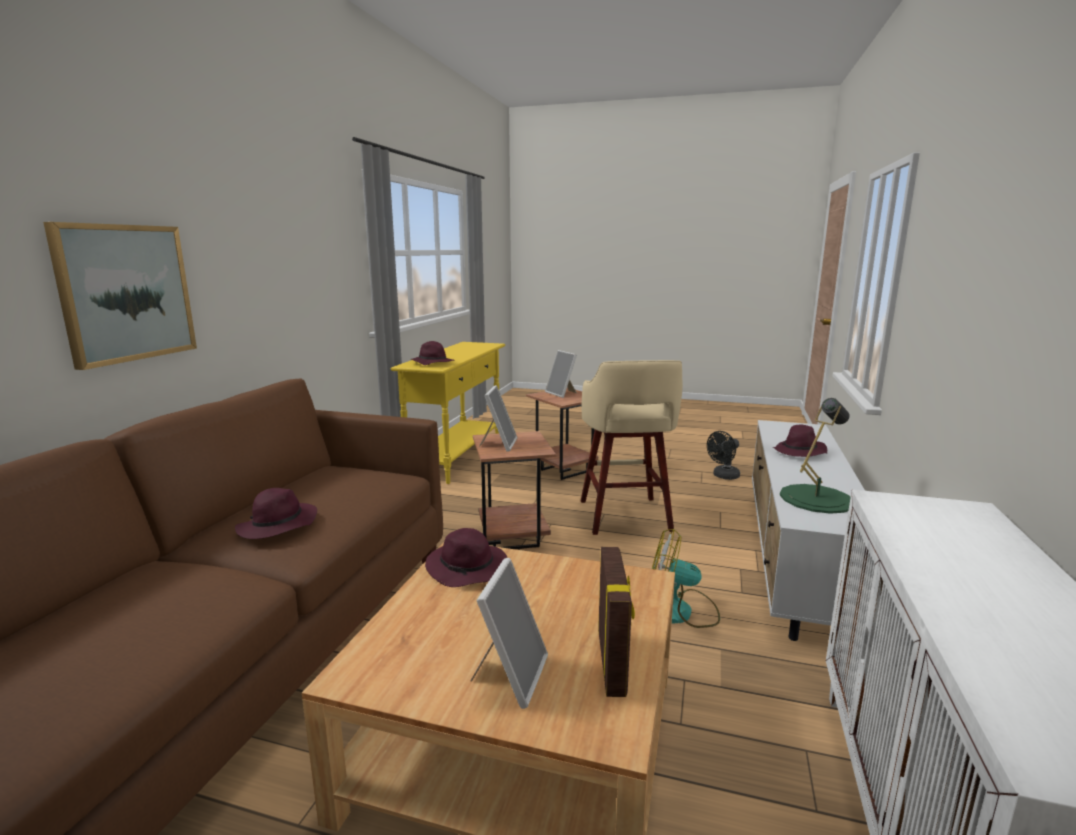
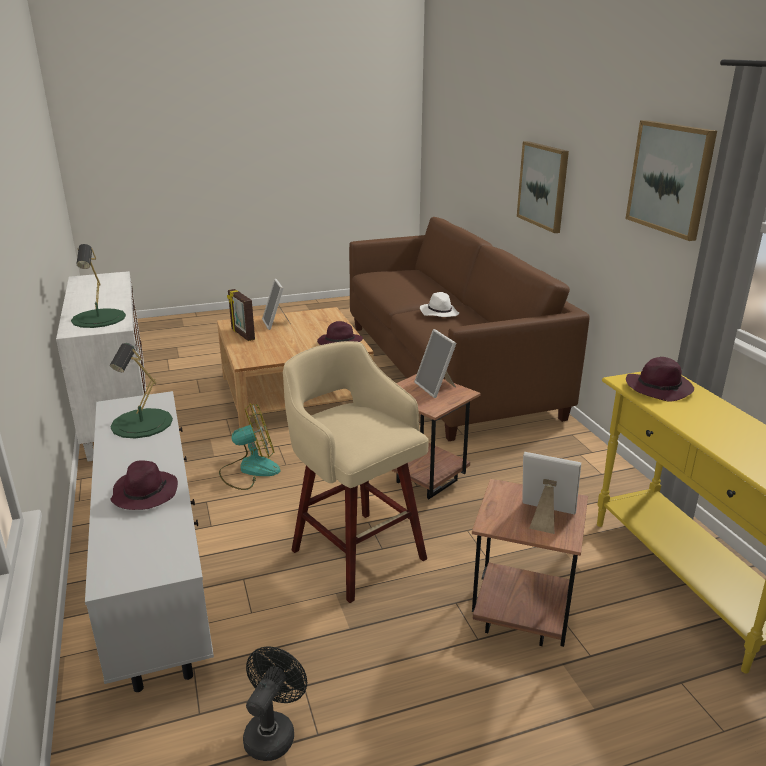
camera: 145 degrees right, 10 degrees up
purple hat [235,488,317,539] -> white hat [420,292,459,317]
none -> green table lamp [71,244,126,328]
none -> picture [626,120,717,241]

